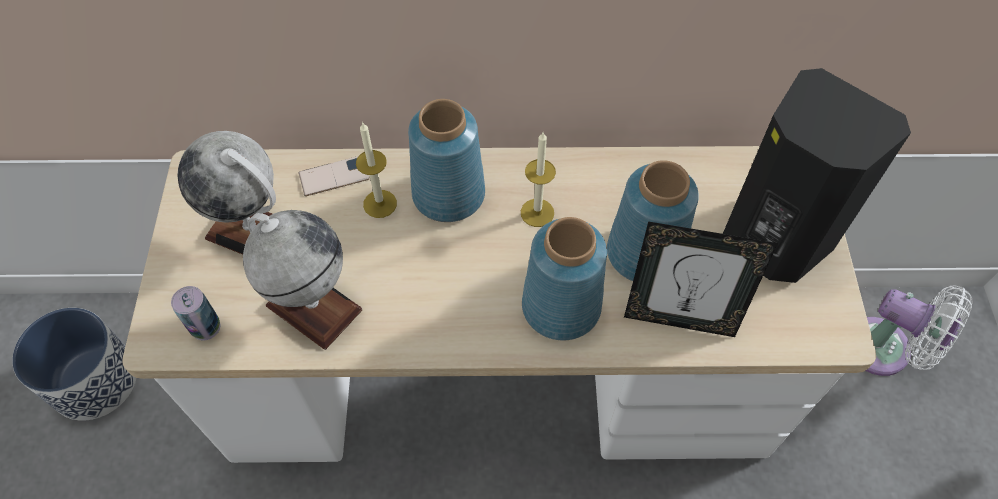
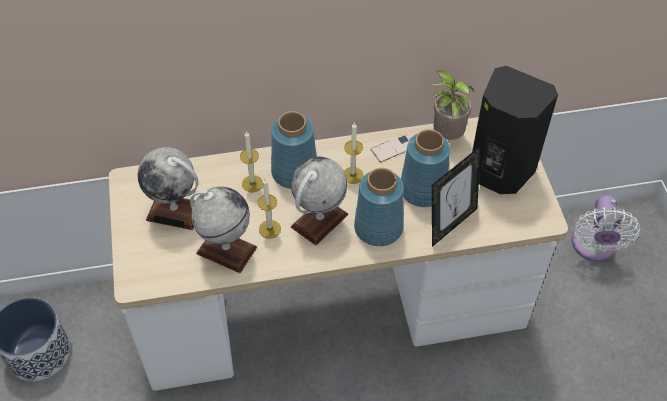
camera: 10 degrees left, 5 degrees down
can [171,286,220,341] -> none
phone [298,156,370,196] -> phone moved to [370,134,410,162]
picture frame [624,221,778,337] -> picture frame turned 45 degrees counterclockwise [432,146,480,247]
white fan [866,285,973,376] -> white fan turned 75 degrees clockwise [572,195,640,262]
none -> candle [258,179,281,239]
none -> globe [291,156,348,245]
none -> potted plant [431,71,474,140]

